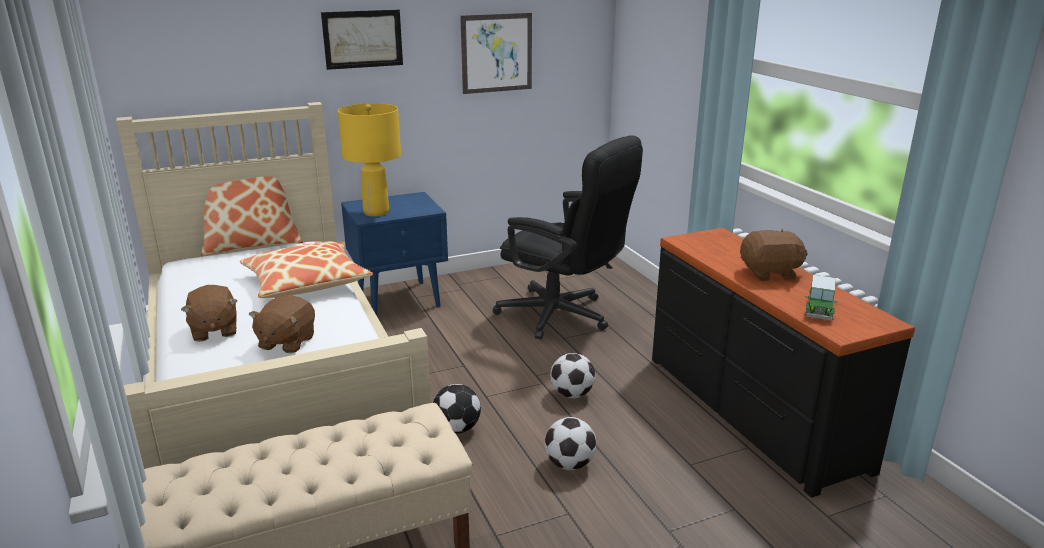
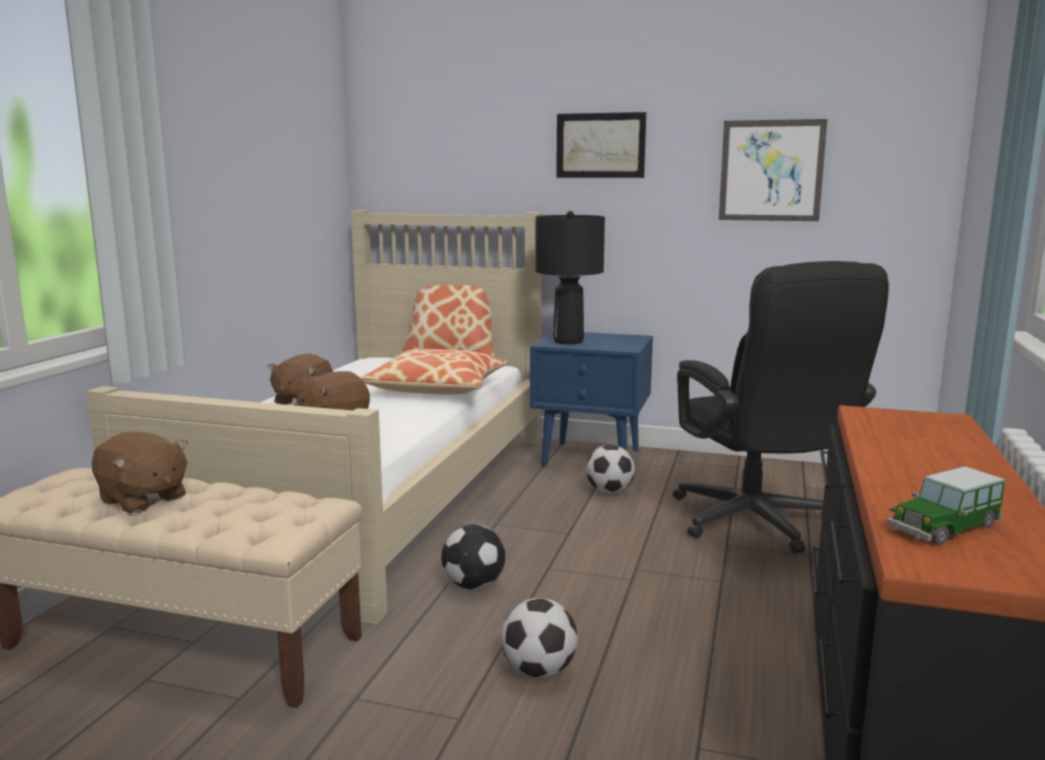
camera: 40 degrees right, 10 degrees down
yellow table lamp [338,103,401,216] -> black table lamp [535,211,605,344]
football [550,353,595,398] -> football moved to [586,445,635,493]
brown plush toy [740,229,808,281] -> brown plush toy moved to [92,431,188,513]

